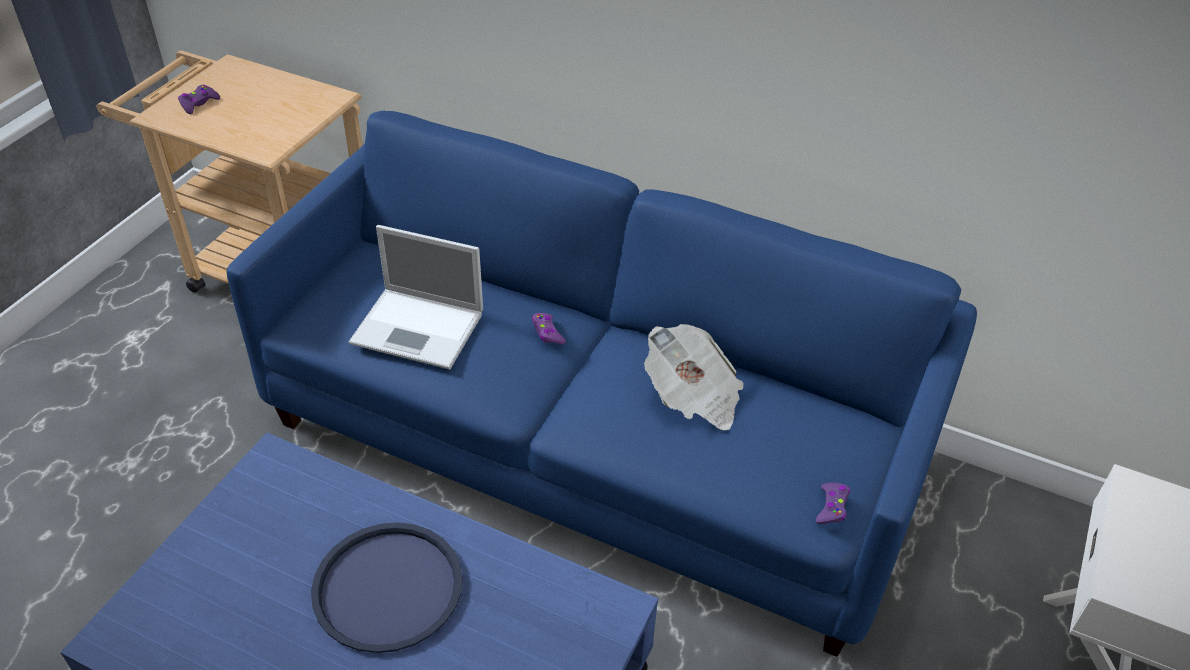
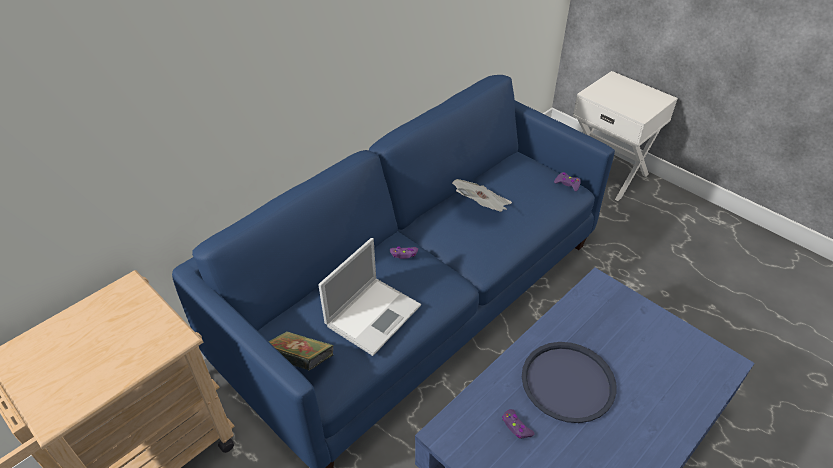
camera: 70 degrees left, 0 degrees up
purple game controller [178,85,220,114] -> purple game controller moved to [502,409,534,439]
none -> book [268,331,334,371]

